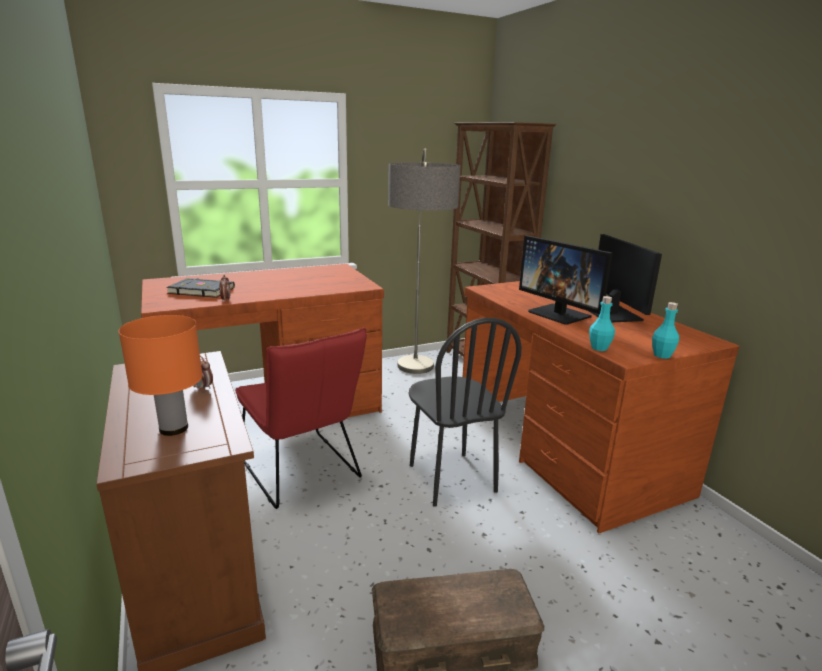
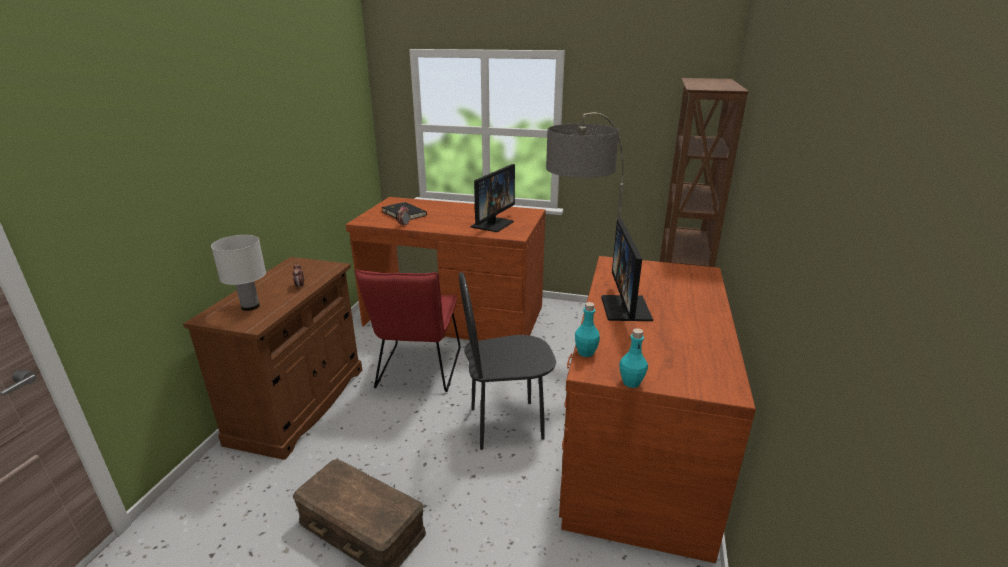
camera: 40 degrees right, 5 degrees up
orange table lamp [118,315,203,436] -> white table lamp [211,235,266,311]
black chair [409,318,522,507] -> black chair turned 60 degrees clockwise [459,272,556,450]
monitor [589,234,662,323] -> monitor moved to [471,164,515,232]

